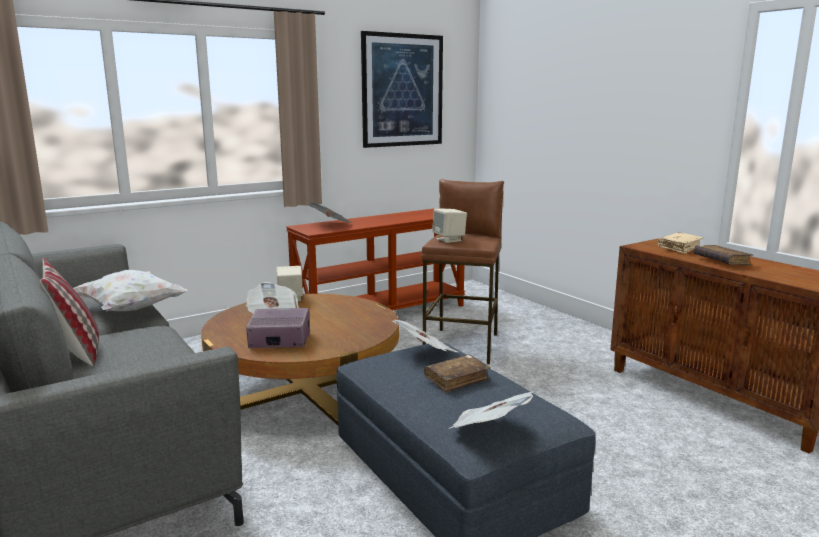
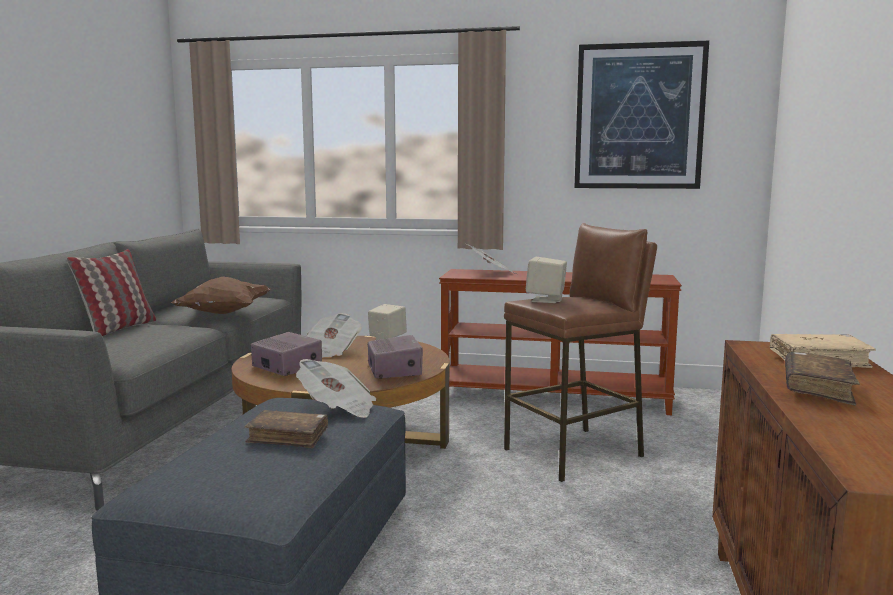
camera: 45 degrees right, 5 degrees down
white pillow [73,270,187,311] -> brown pillow [171,276,270,314]
newspaper [449,391,534,429] -> none
none -> radio [368,335,423,379]

